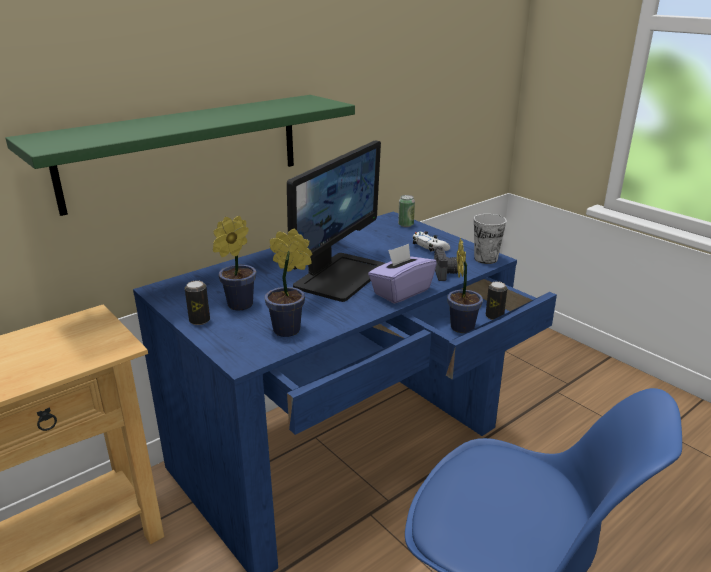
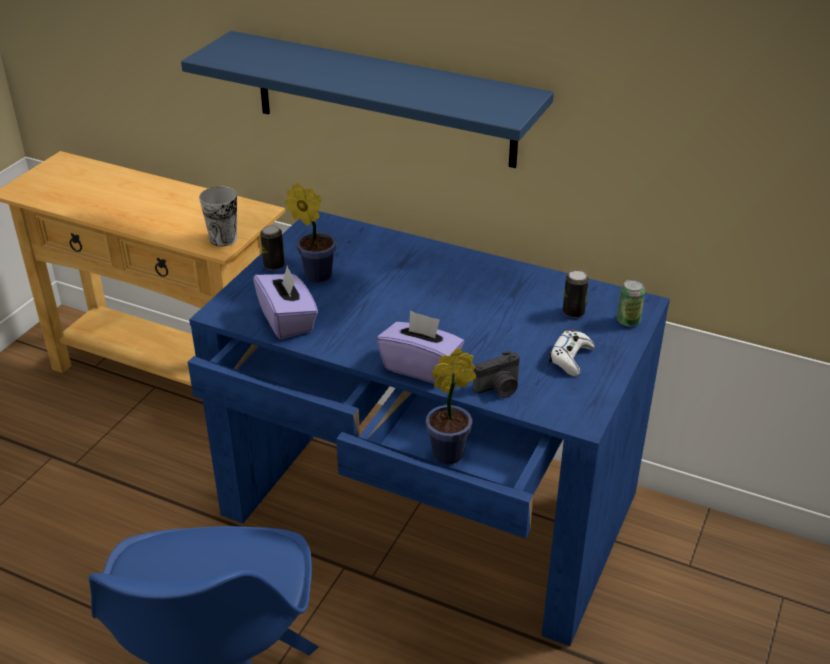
camera: 65 degrees right, 10 degrees up
green shelf [5,95,355,216] -> blue shelf [181,31,554,168]
potted plant [265,229,313,337] -> purple tissue box [253,264,318,339]
monitor [287,140,385,302] -> none
cup [474,214,507,264] -> cup moved to [199,186,237,247]
can [486,281,507,320] -> can moved to [563,270,589,318]

